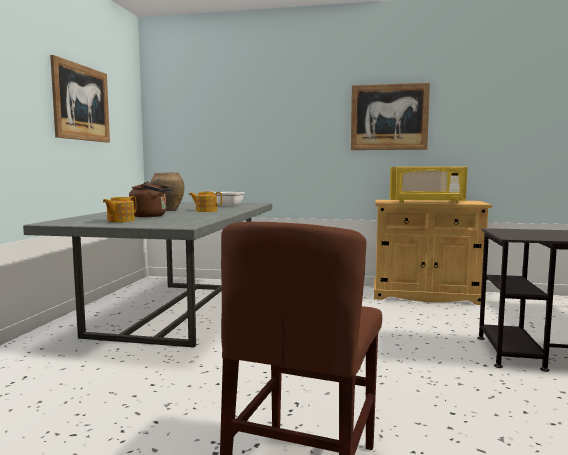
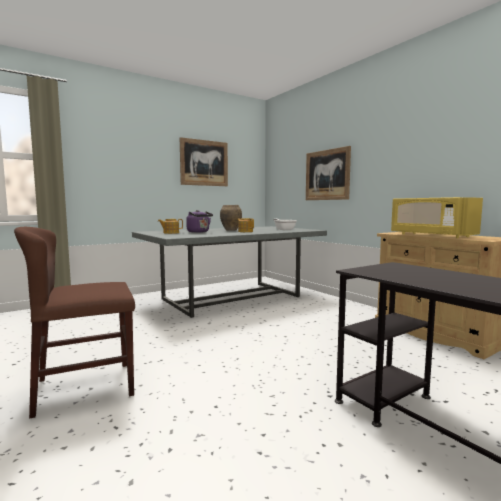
camera: 45 degrees right, 0 degrees up
brown kettle [129,182,171,217] -> purple kettle [186,210,213,233]
picture [351,83,430,150] -> picture moved to [306,146,351,200]

